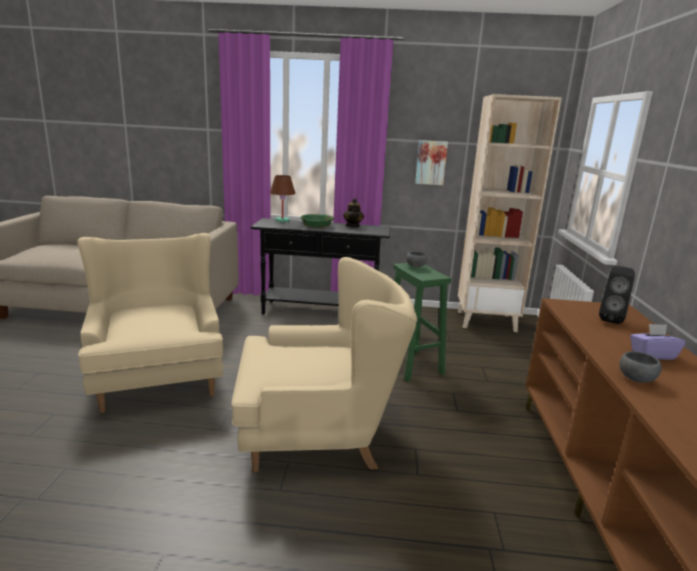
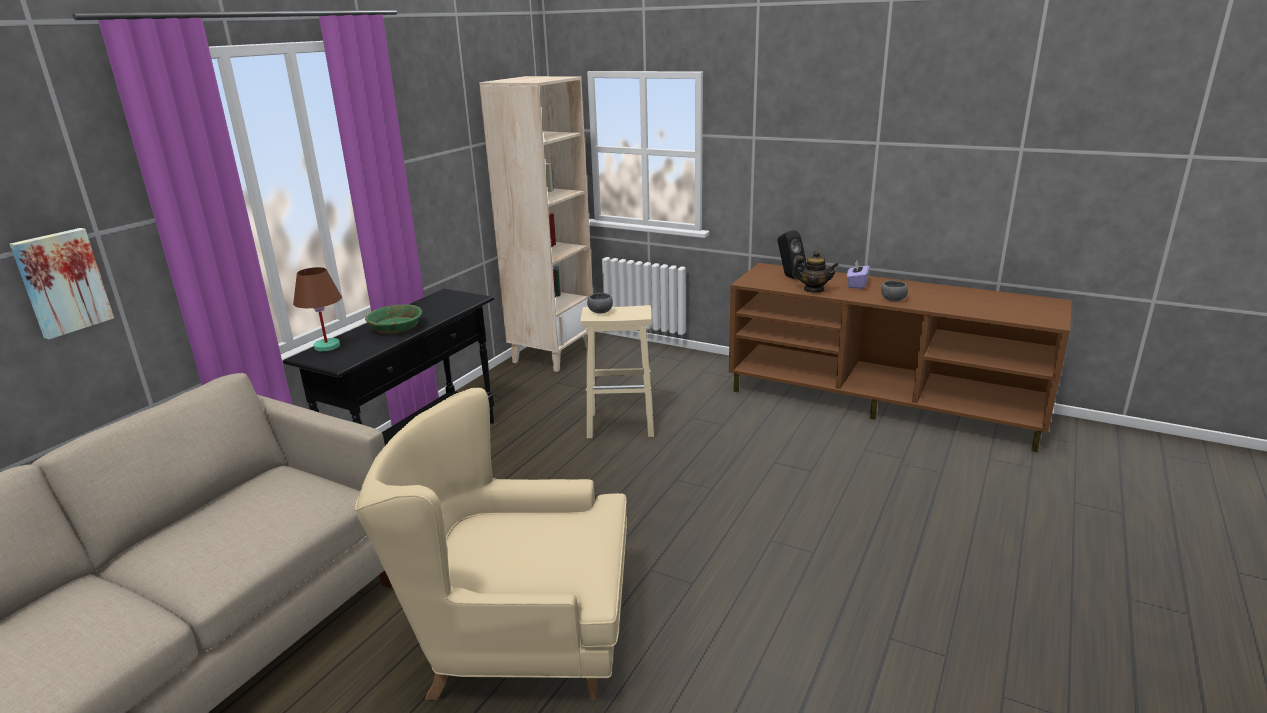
camera: 65 degrees left, 5 degrees up
beige armchair [231,257,417,472] -> none
teapot [343,198,364,227] -> teapot moved to [792,251,838,293]
green stool [393,263,451,381] -> beige stool [580,305,654,438]
picture [415,140,448,185] -> picture moved to [10,228,114,339]

